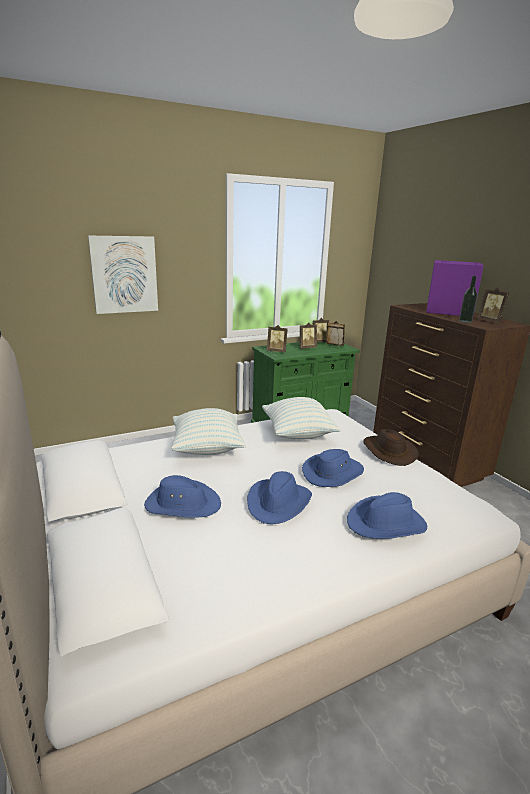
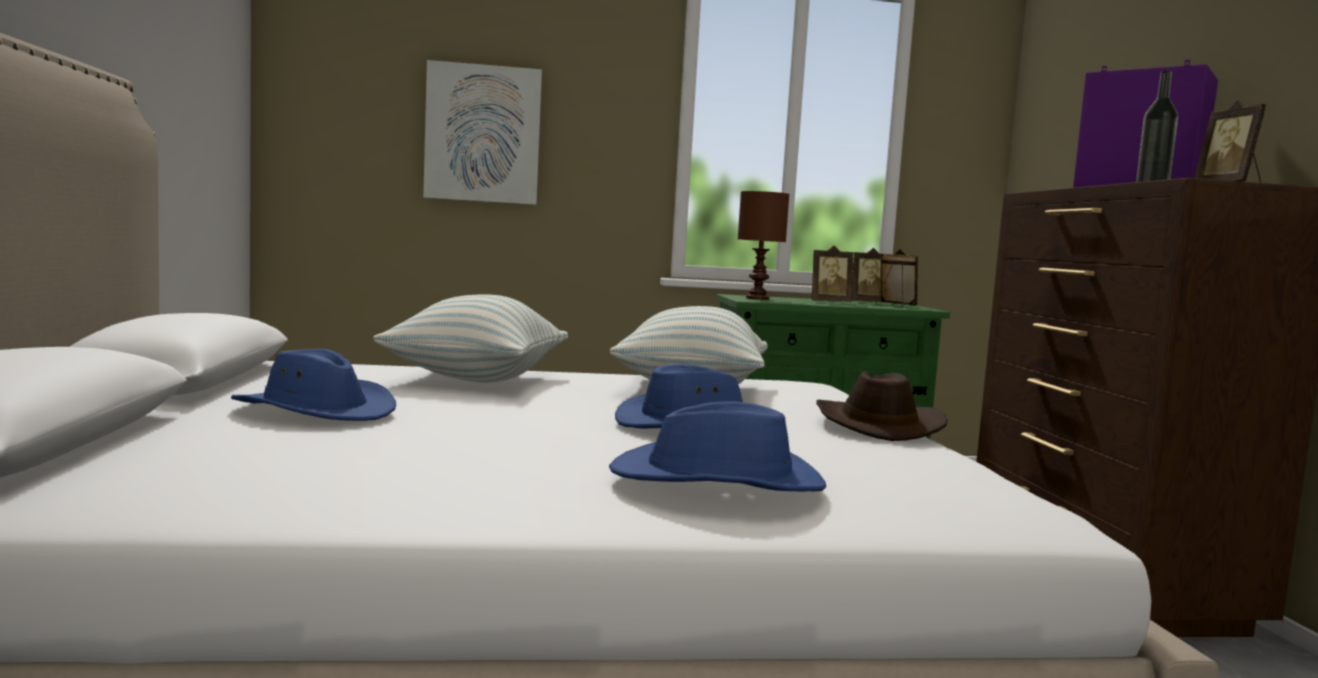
camera: 20 degrees right, 15 degrees down
blue hat [247,471,312,524] -> none
picture frame [267,325,288,352] -> brown table lamp [738,191,789,300]

